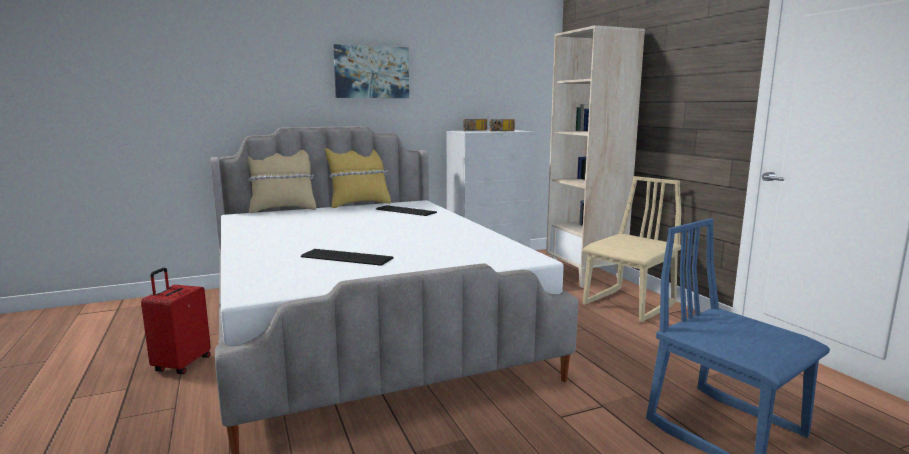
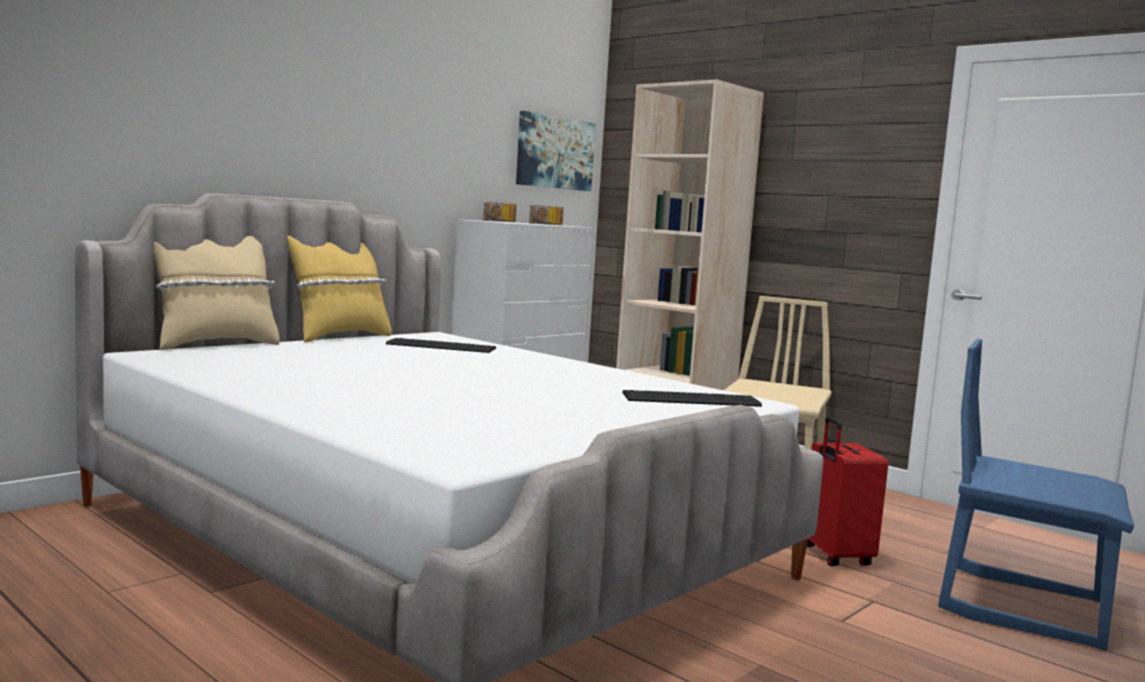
camera: 25 degrees left, 5 degrees down
red suitcase [141,268,211,374] -> red suitcase moved to [807,416,888,566]
keyboard [301,249,394,266] -> keyboard moved to [622,390,762,407]
picture [333,44,409,98] -> picture moved to [516,111,596,191]

